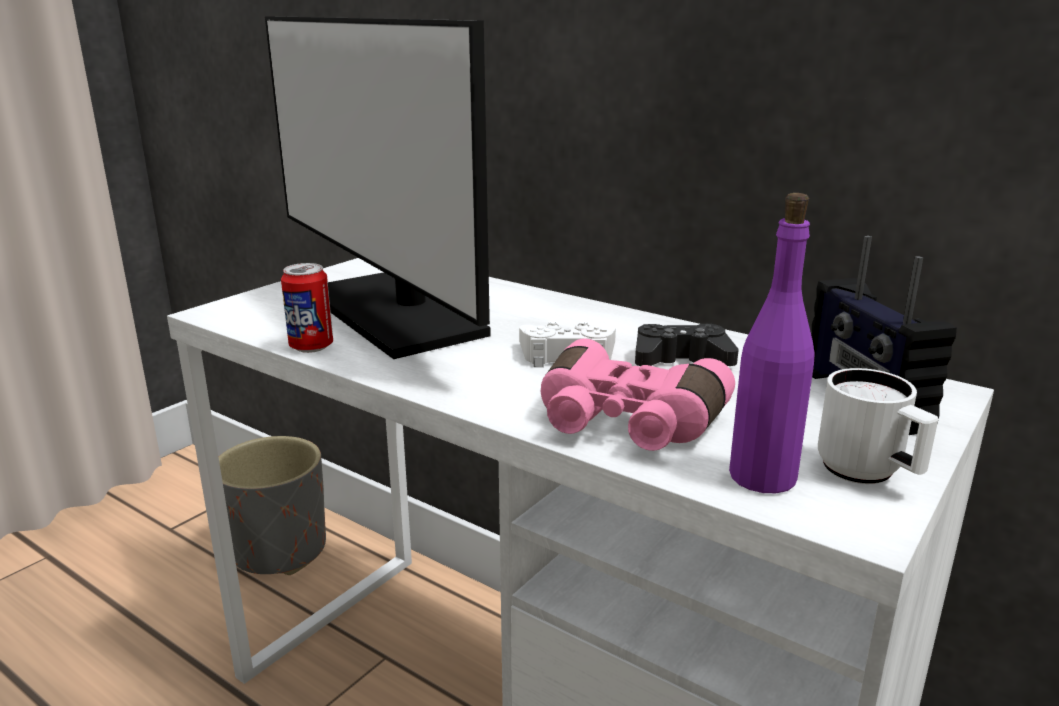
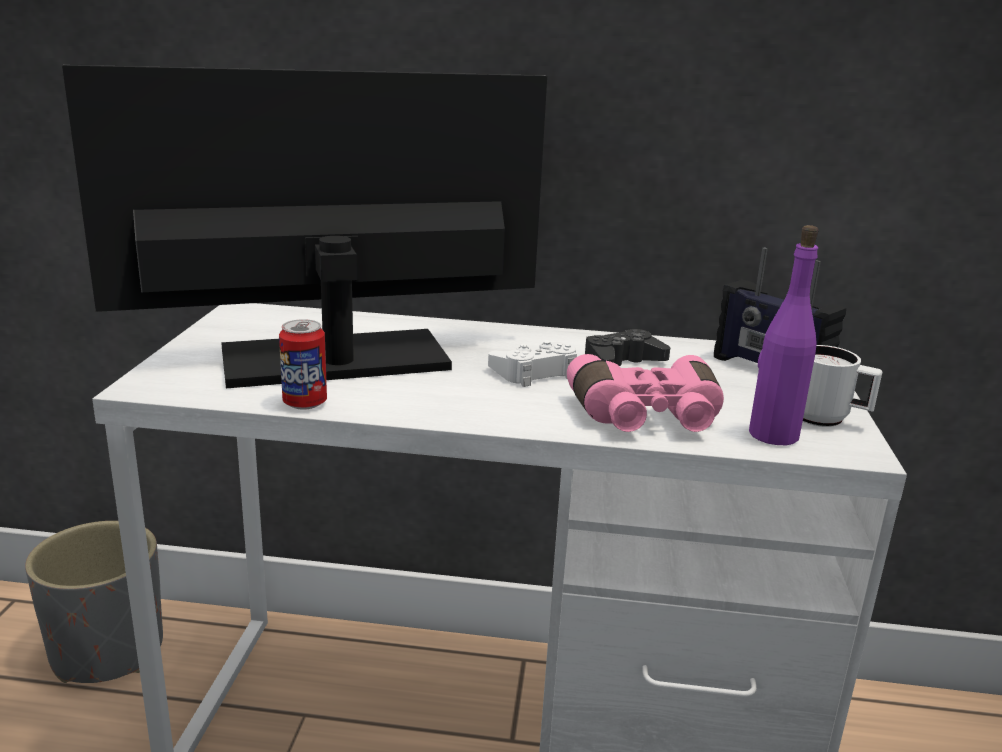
camera: 30 degrees left, 0 degrees up
monitor [265,16,491,359] -> monitor turned 135 degrees clockwise [62,65,547,388]

